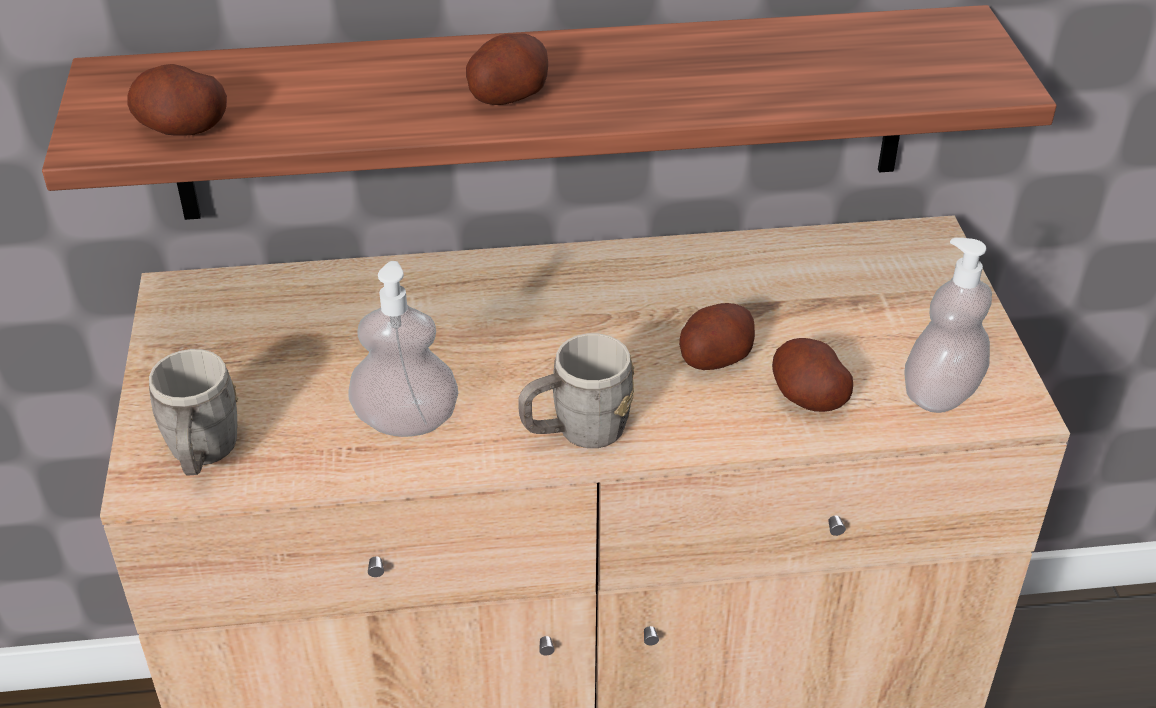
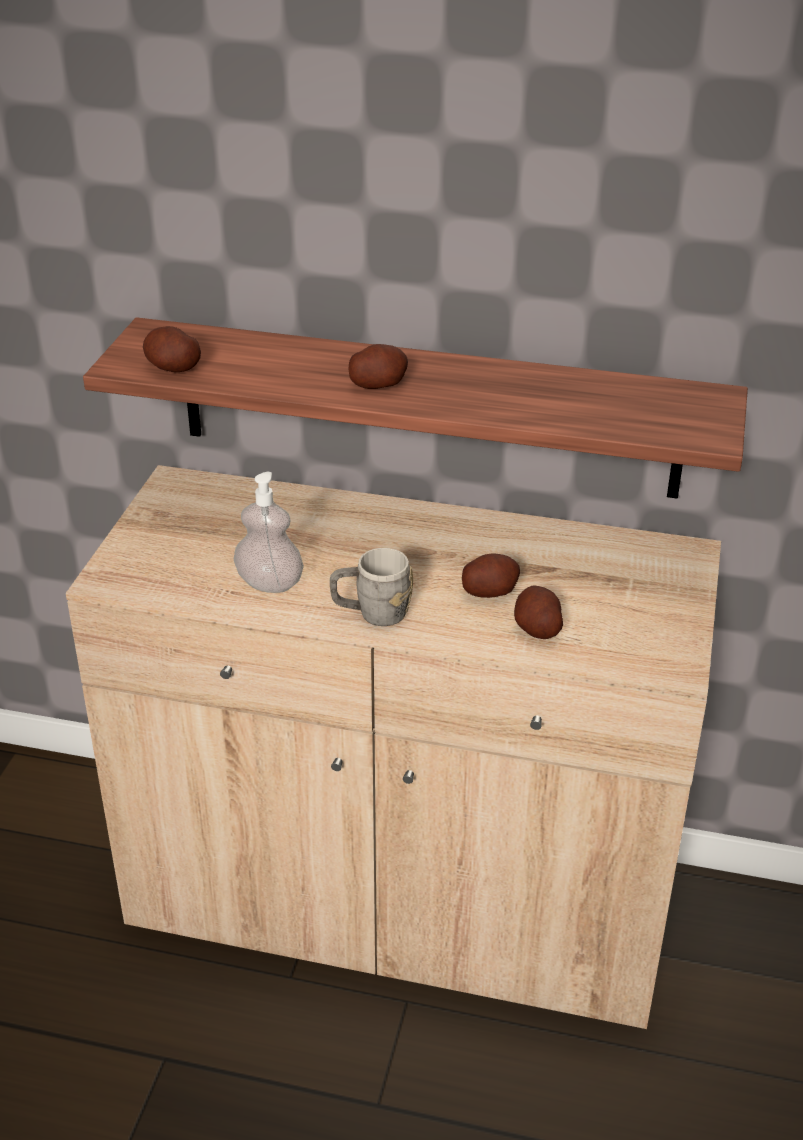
camera: 20 degrees right, 5 degrees down
grey mug [149,349,238,476] -> none
soap dispenser [904,238,992,413] -> none

